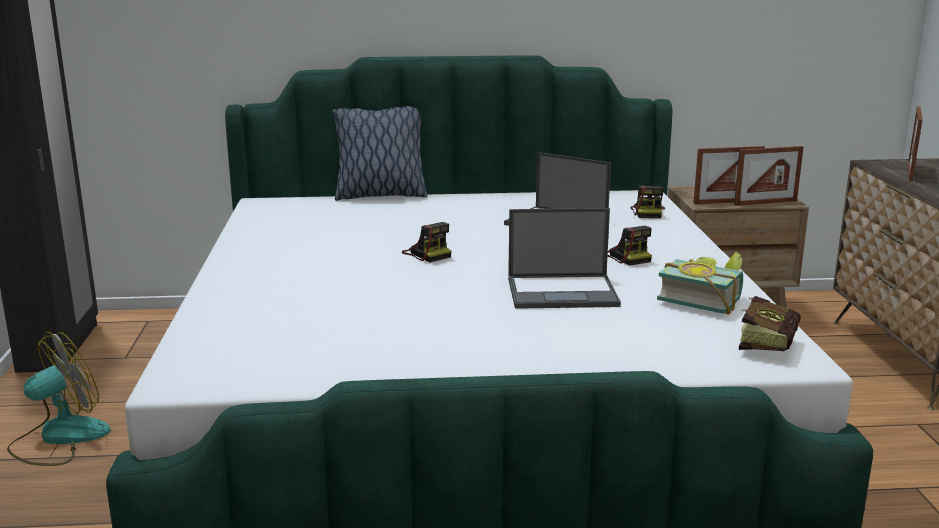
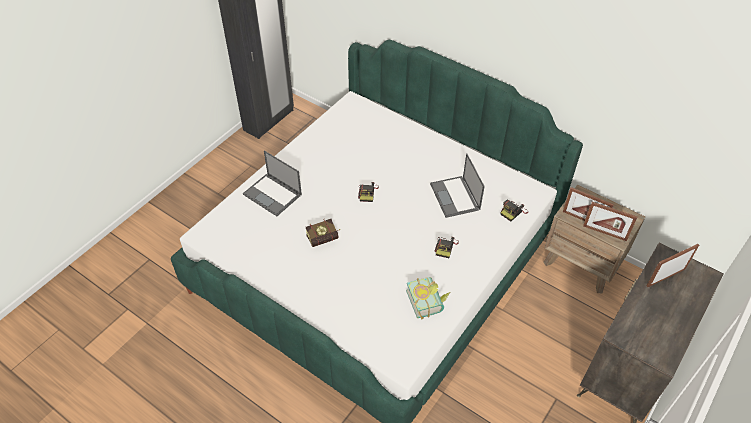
camera: 40 degrees right, 30 degrees up
fan [7,332,110,466] -> none
pillow [332,106,428,201] -> none
laptop [508,208,621,309] -> laptop moved to [243,150,302,216]
book [739,296,801,351] -> book moved to [306,219,340,247]

